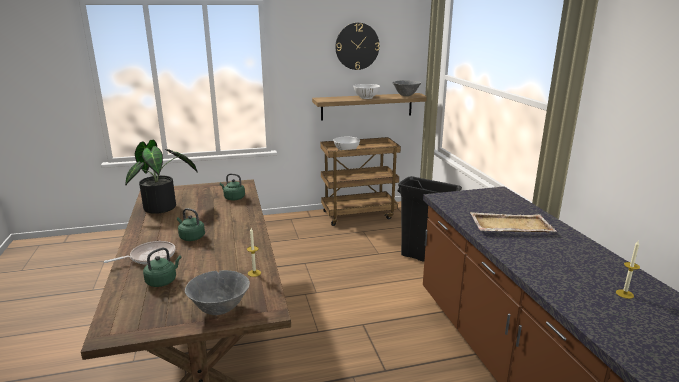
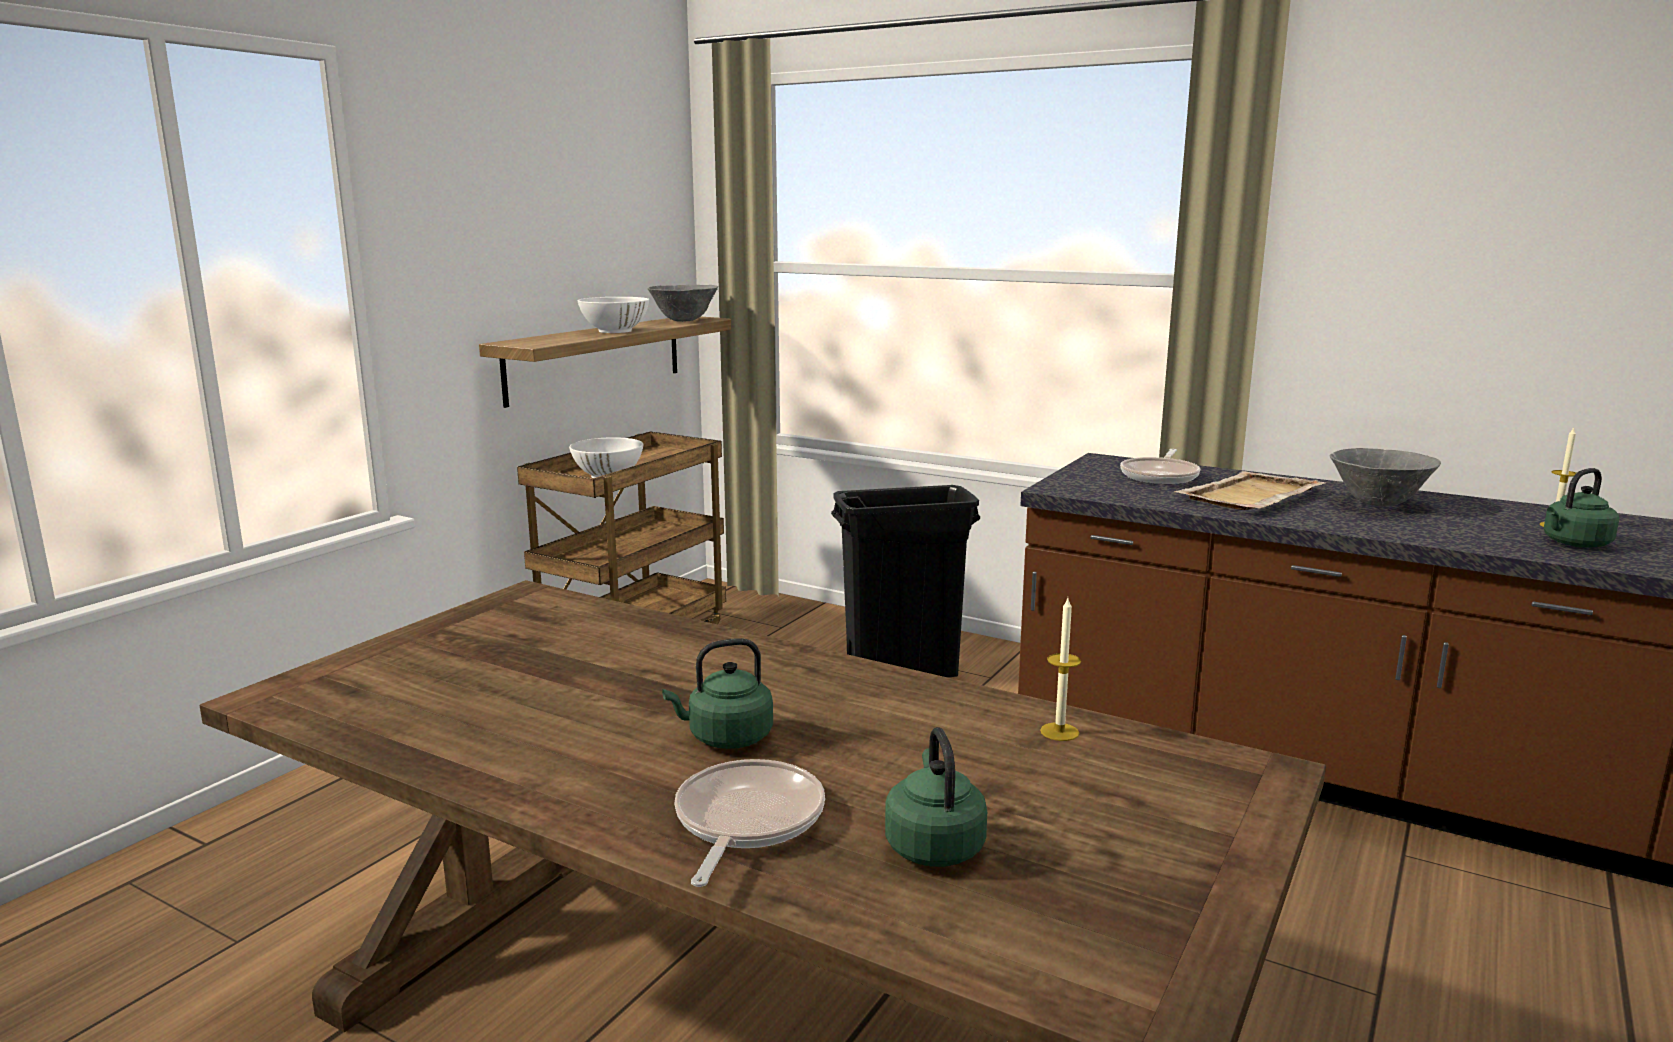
camera: 45 degrees left, 5 degrees down
potted plant [125,139,198,214] -> none
grey bowl [185,270,250,315] -> grey bowl moved to [1330,448,1441,507]
green kettle [220,173,245,200] -> green kettle moved to [1543,468,1619,548]
wall clock [335,23,379,70] -> none
none -> frying pan [1120,449,1200,484]

